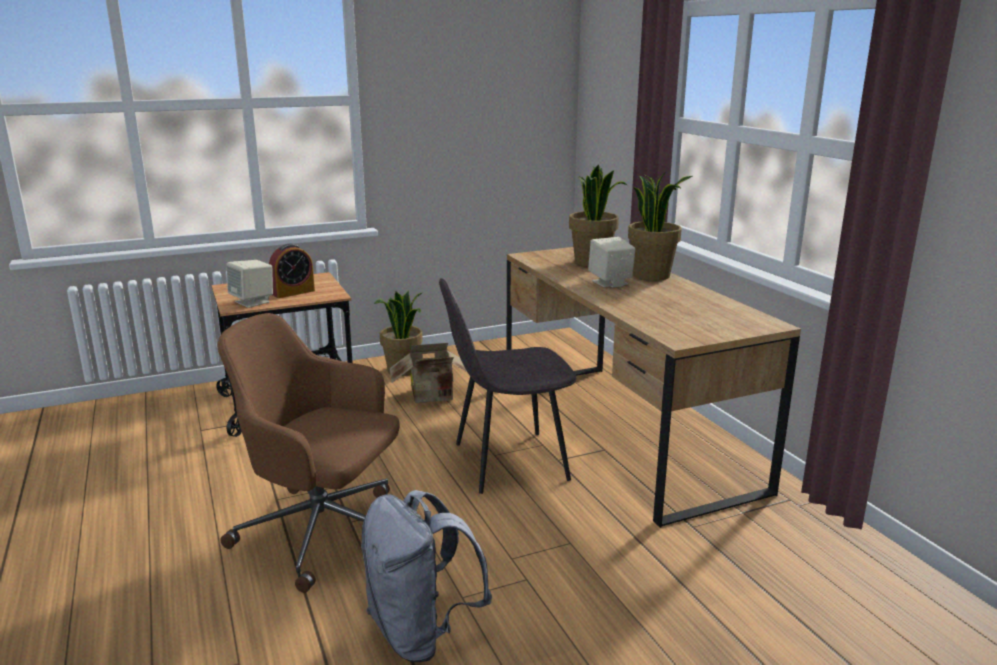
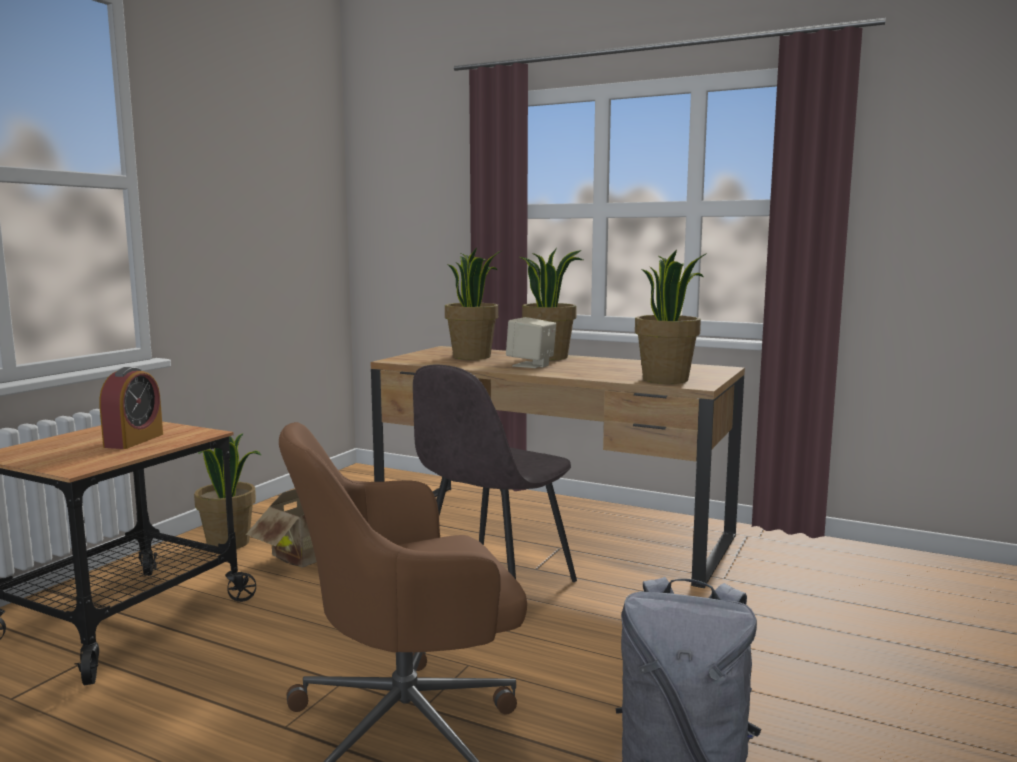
camera: 40 degrees left, 10 degrees down
beige speaker [227,260,273,308] -> none
none -> potted plant [635,250,707,384]

